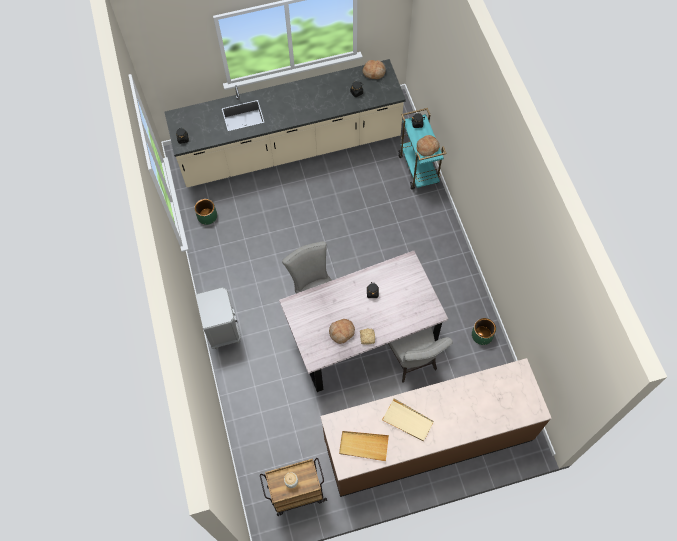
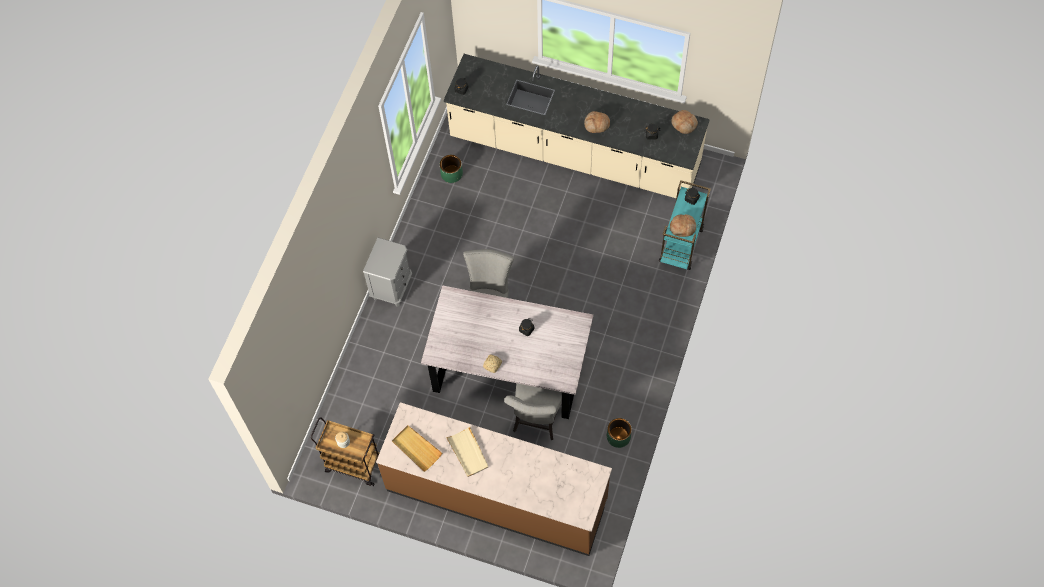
camera: 35 degrees right, 0 degrees up
bread [329,319,355,344] -> bread moved to [584,111,610,133]

